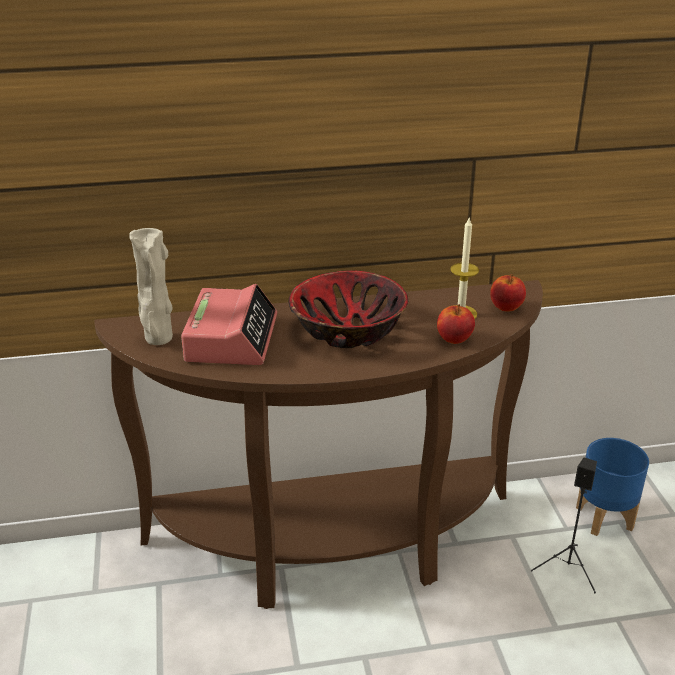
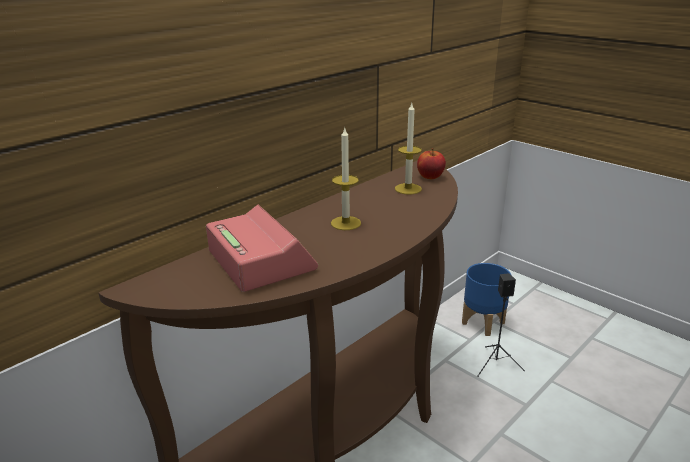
camera: 35 degrees left, 5 degrees down
beige vase [129,228,173,345] -> none
bowl [289,270,408,348] -> candle [331,128,361,230]
apple [437,304,475,344] -> none

